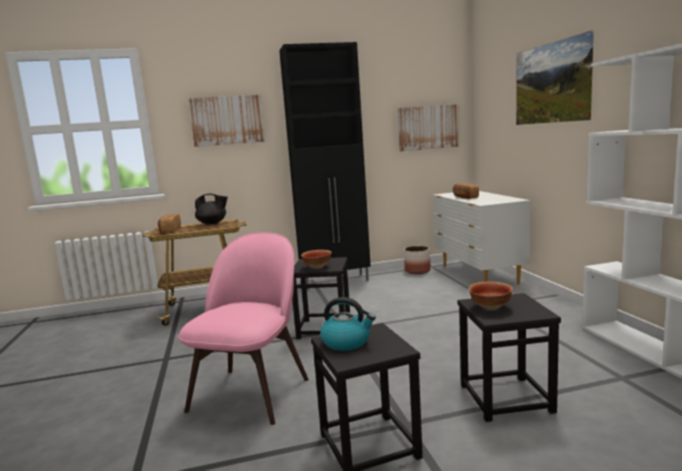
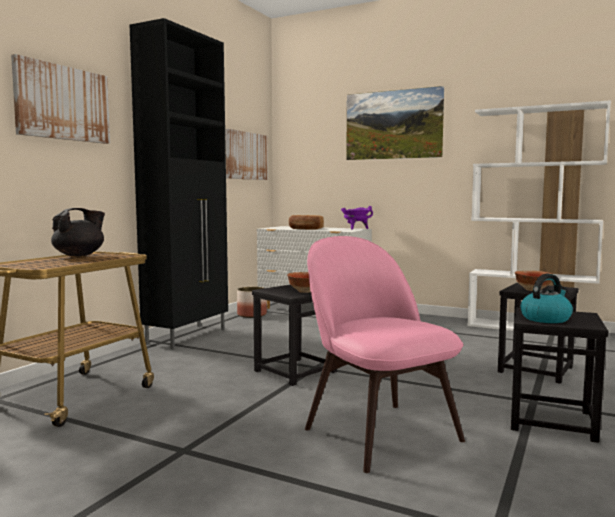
camera: 50 degrees left, 5 degrees down
bread [158,213,181,233] -> none
none -> purple cooking pot [341,206,373,230]

